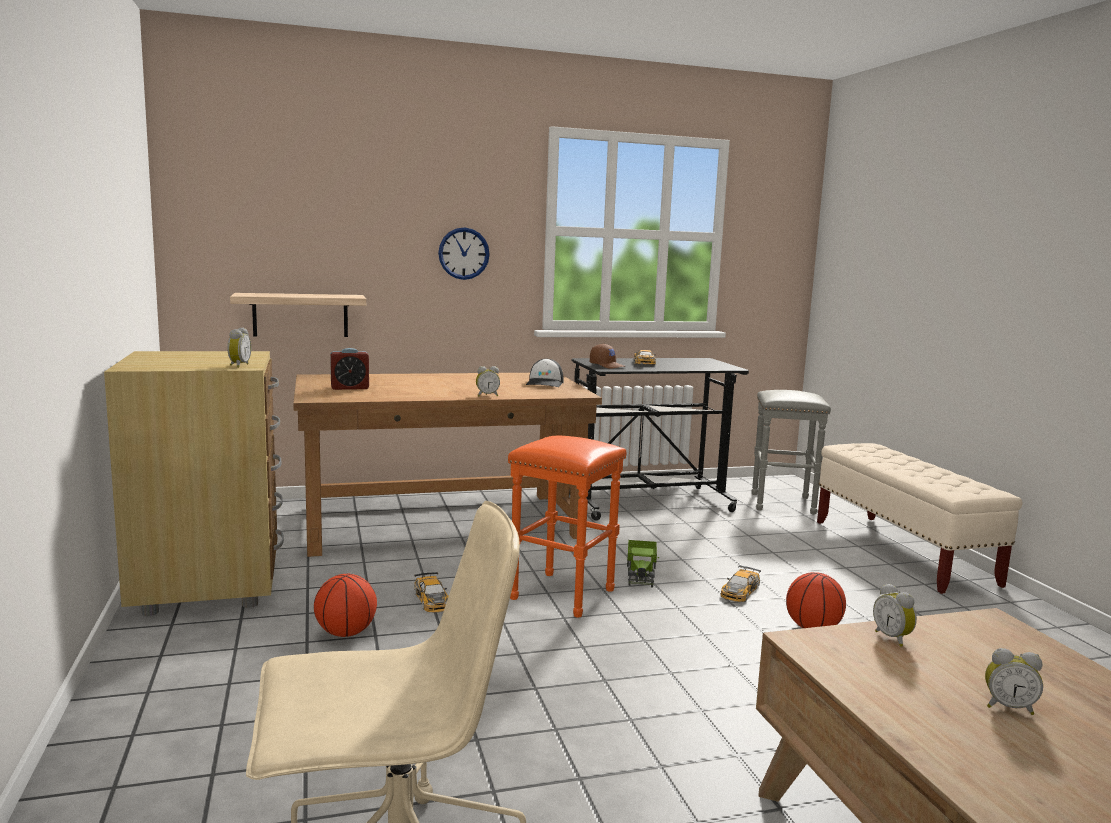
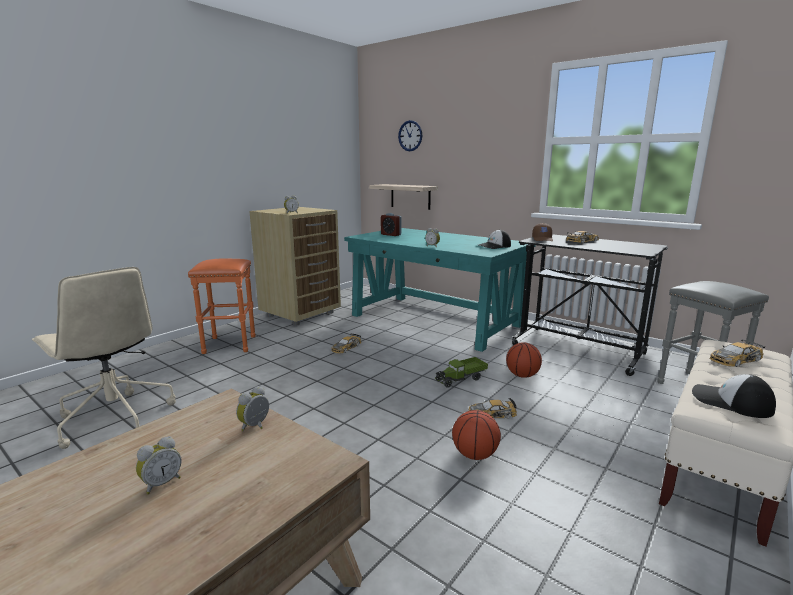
camera: 55 degrees right, 5 degrees up
brown desk [293,373,602,557] -> turquoise desk [344,228,535,352]
basketball [314,574,377,637] -> basketball moved to [506,342,542,378]
wall clock [438,227,490,280] -> wall clock moved to [398,120,422,151]
orange stool [508,436,627,618] -> orange stool moved to [188,258,256,354]
alarm clock [985,648,1043,715] -> alarm clock turned 120 degrees counterclockwise [136,436,182,495]
none -> cap [692,374,776,418]
none -> toy car [709,339,765,367]

